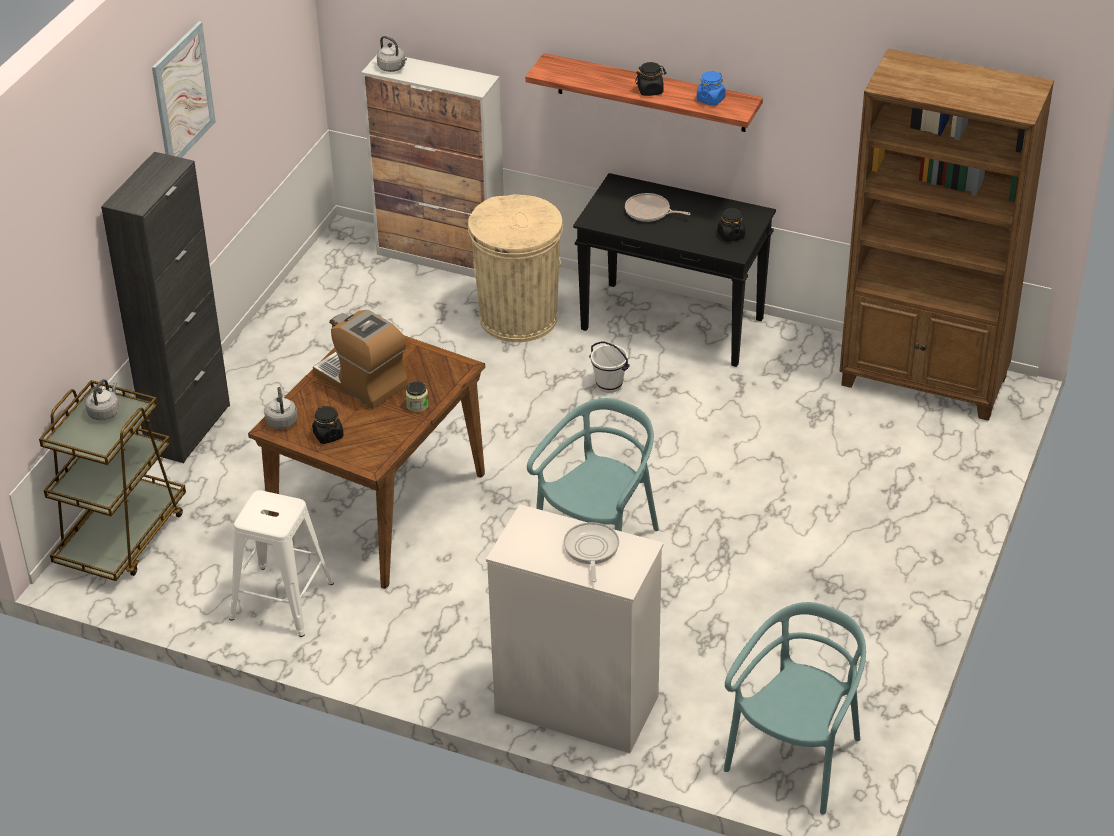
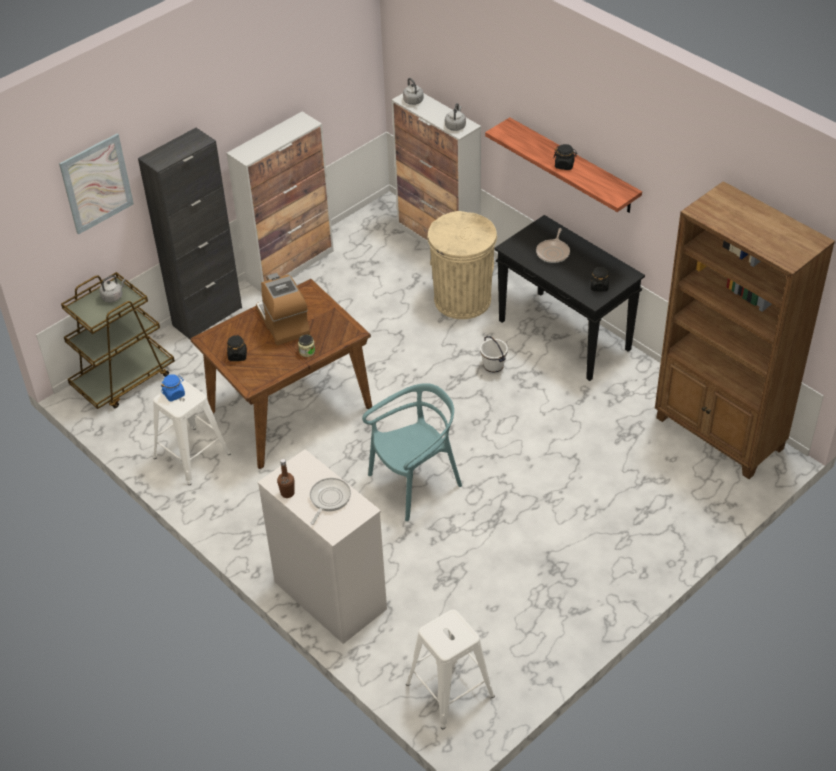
camera: 25 degrees right, 5 degrees up
picture [152,21,216,158] -> picture moved to [59,133,134,235]
grey kettle [264,387,297,429] -> grey kettle moved to [445,103,466,131]
frying pan [625,193,690,222] -> frying pan turned 120 degrees counterclockwise [536,228,570,263]
blue jar [697,71,726,106] -> blue jar moved to [161,374,185,401]
turquoise chair [724,602,866,815] -> white stool [406,609,495,729]
none -> cabinet [227,111,334,292]
none -> brown bottle [277,459,295,498]

